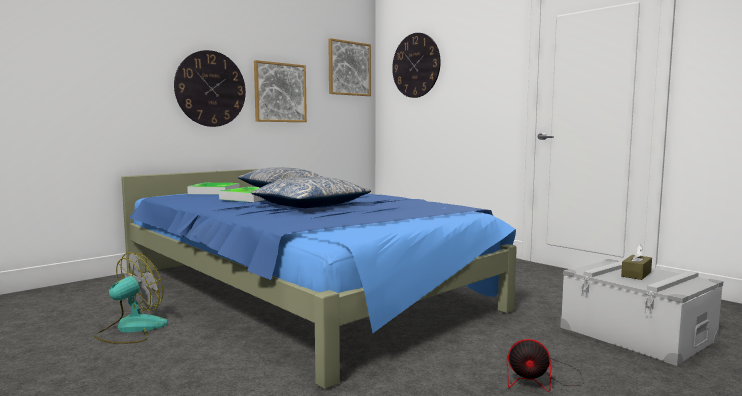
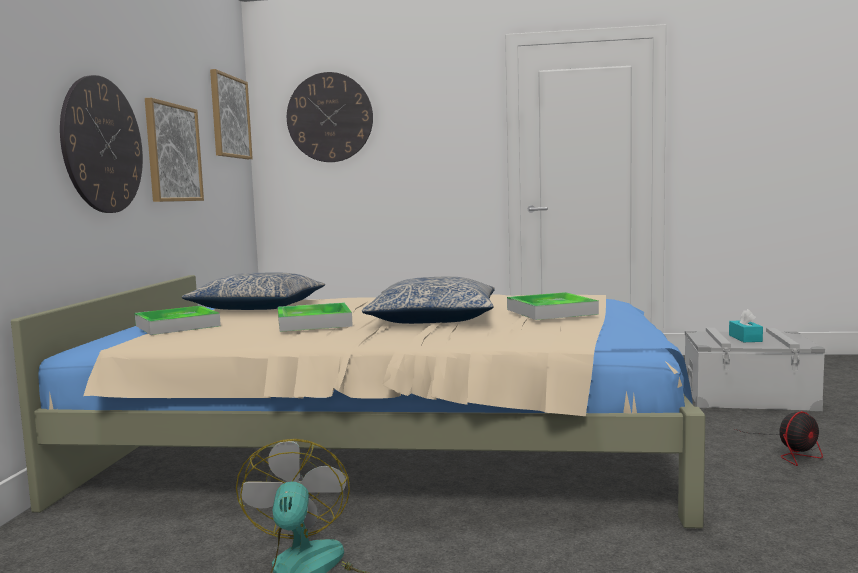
camera: 40 degrees left, 0 degrees up
blue bed [121,169,517,389] -> beige bed [11,275,706,529]
brown tissue box [621,245,652,280] -> turquoise tissue box [729,309,763,342]
none -> tray [507,292,599,320]

